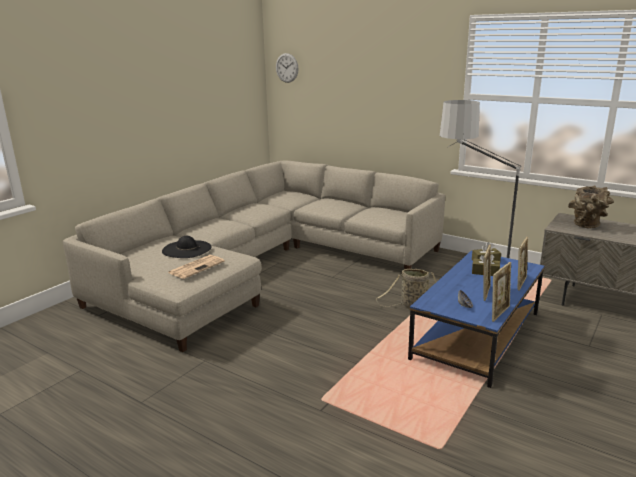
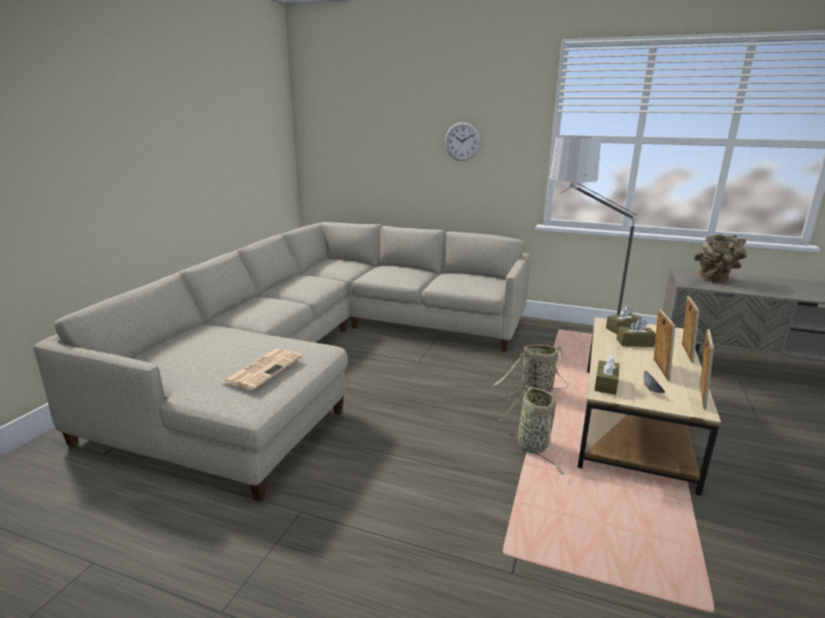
camera: 15 degrees left, 0 degrees up
black hat [162,236,212,258] -> none
wall clock [276,53,299,83] -> wall clock moved to [445,122,481,161]
blue coffee table [408,251,544,388] -> beige coffee table [578,317,721,496]
none -> basket [500,385,565,474]
none -> brown tissue box [594,355,619,395]

